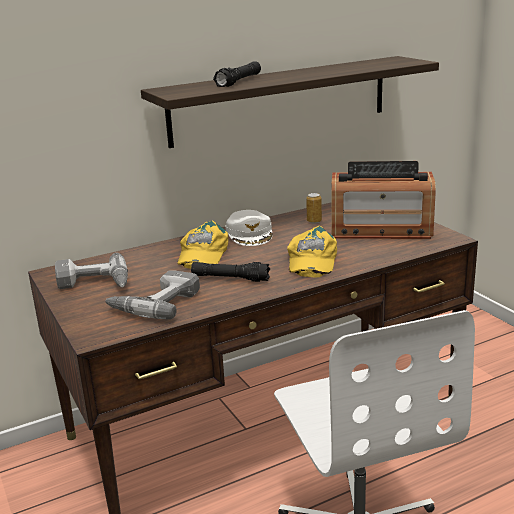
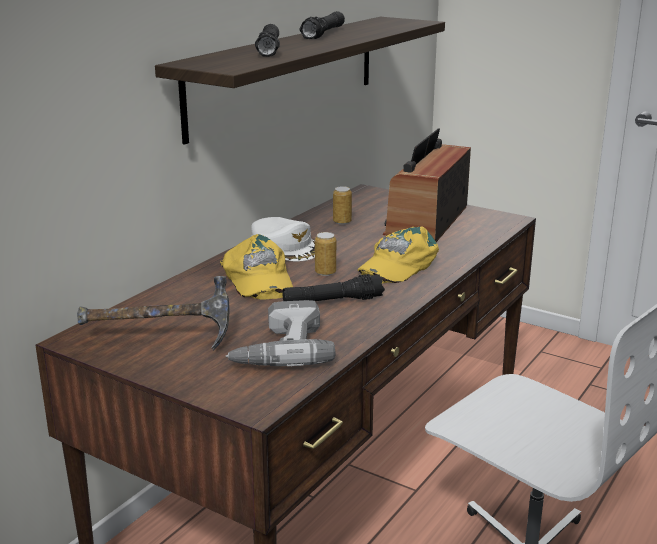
camera: 30 degrees left, 0 degrees up
power drill [55,253,128,289] -> hammer [77,276,230,350]
yellow cap [287,226,337,277] -> yellow cap turned 60 degrees clockwise [357,227,439,284]
radio [331,161,436,239] -> radio turned 135 degrees clockwise [383,128,471,242]
none -> black flashlight [300,11,345,39]
none -> can [315,232,336,276]

